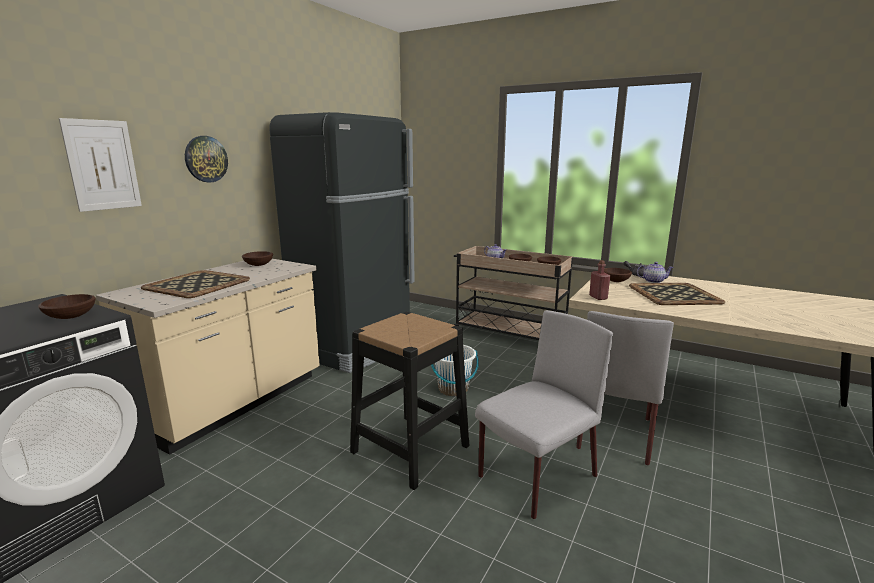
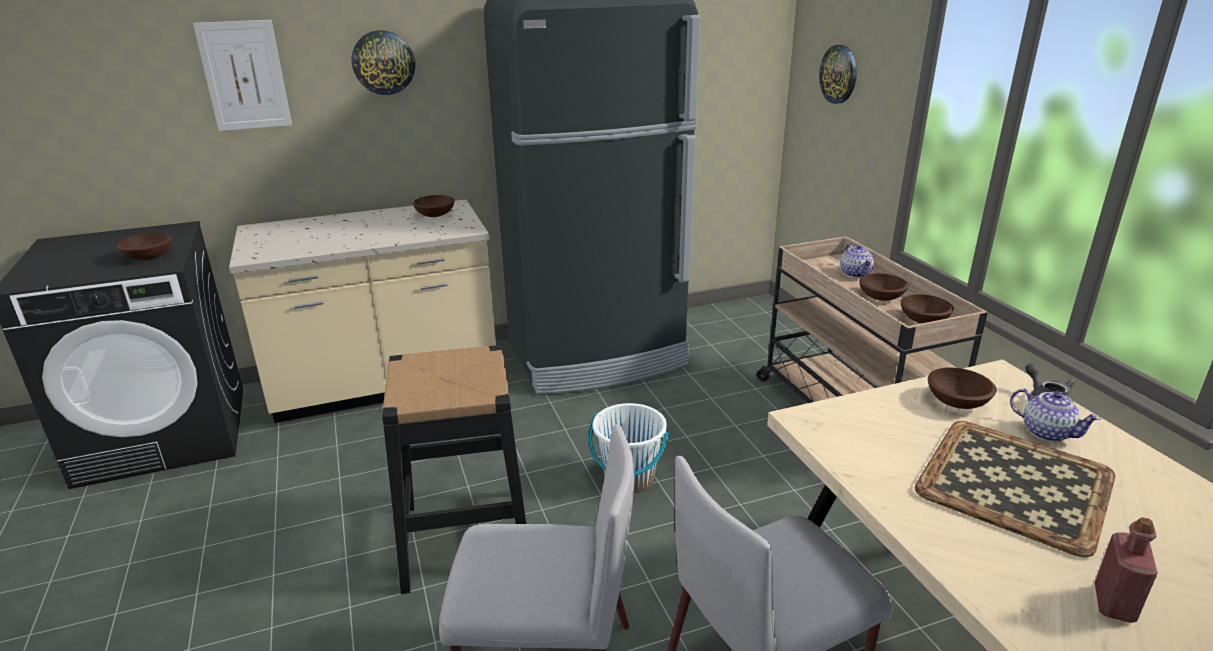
camera: 40 degrees right, 10 degrees up
tray [141,270,250,298] -> none
red bottle [589,260,610,300] -> red bottle moved to [1095,517,1158,623]
none -> wall clock [819,45,857,104]

